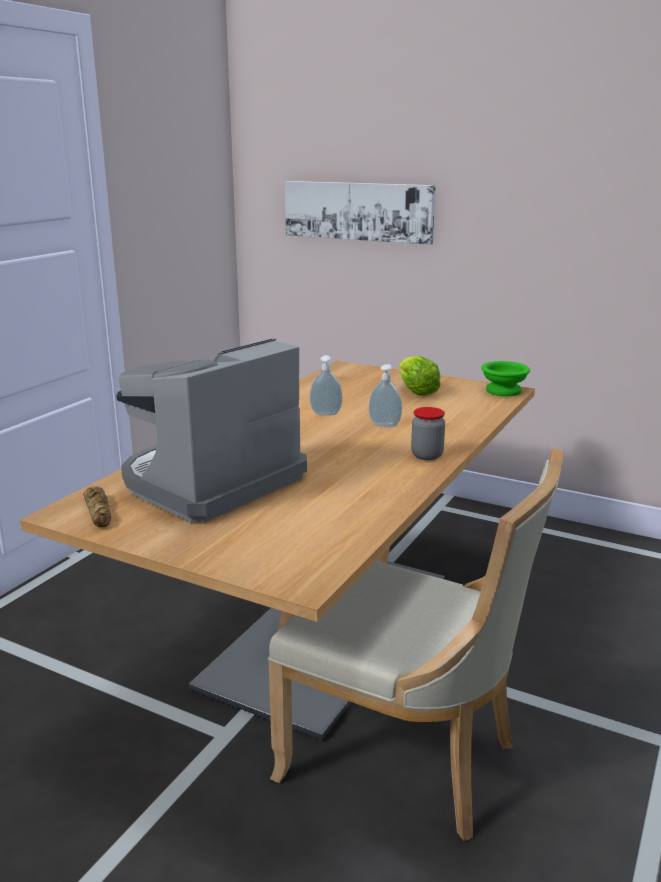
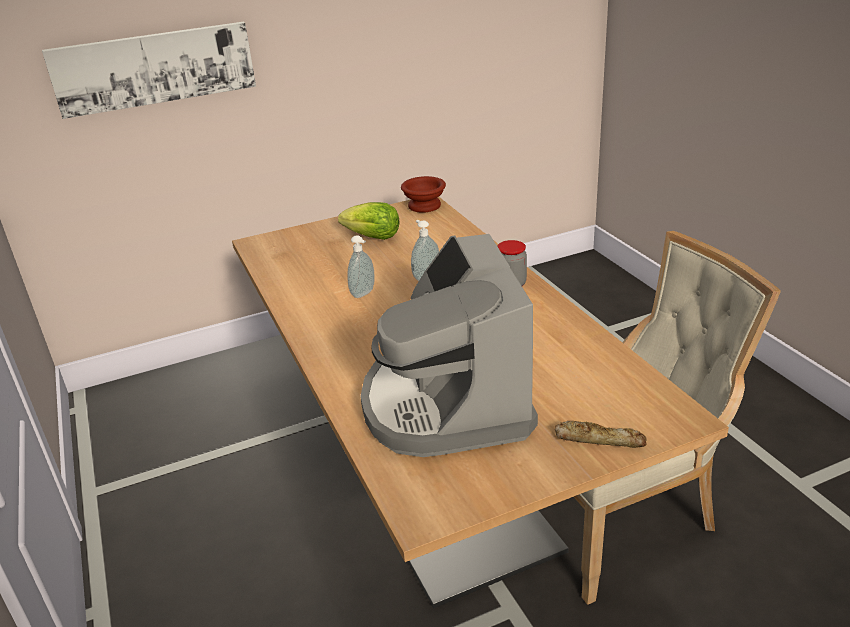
camera: 50 degrees left, 10 degrees up
bread [83,486,111,527] -> bread moved to [554,421,647,448]
green bowl [481,361,530,396] -> brown bowl [401,176,446,213]

